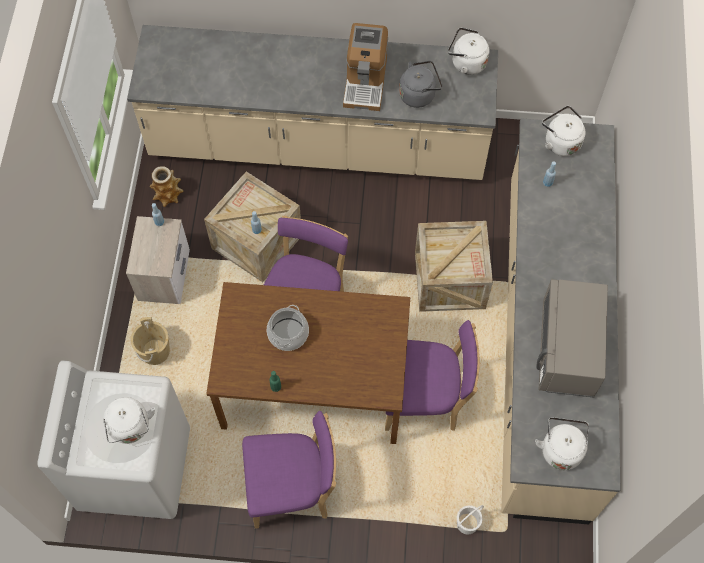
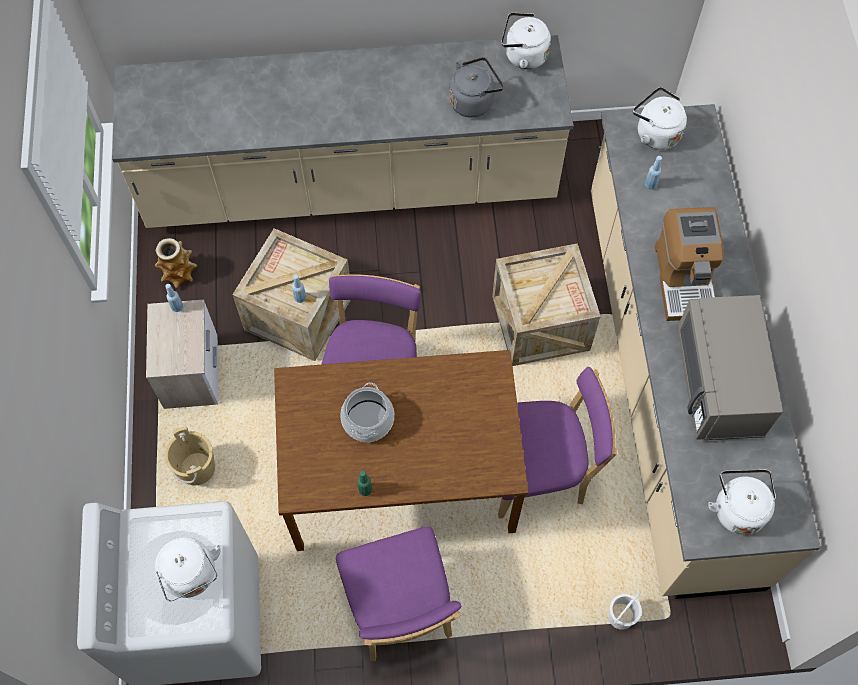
camera: 10 degrees left, 0 degrees up
purple chair [242,411,337,529] -> purple chair turned 90 degrees clockwise [336,526,462,661]
coffee machine [343,23,388,111] -> coffee machine moved to [655,207,724,321]

